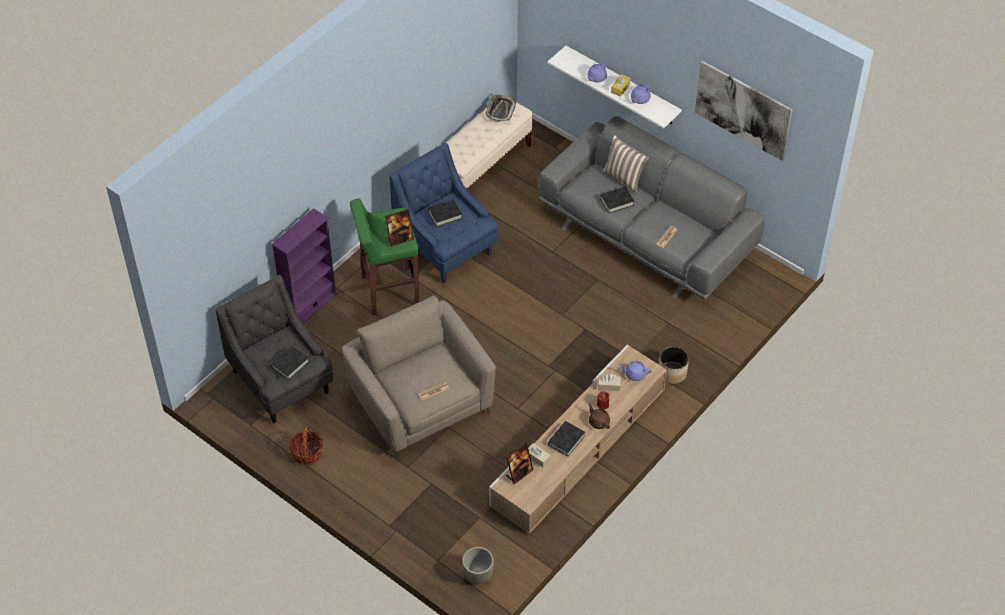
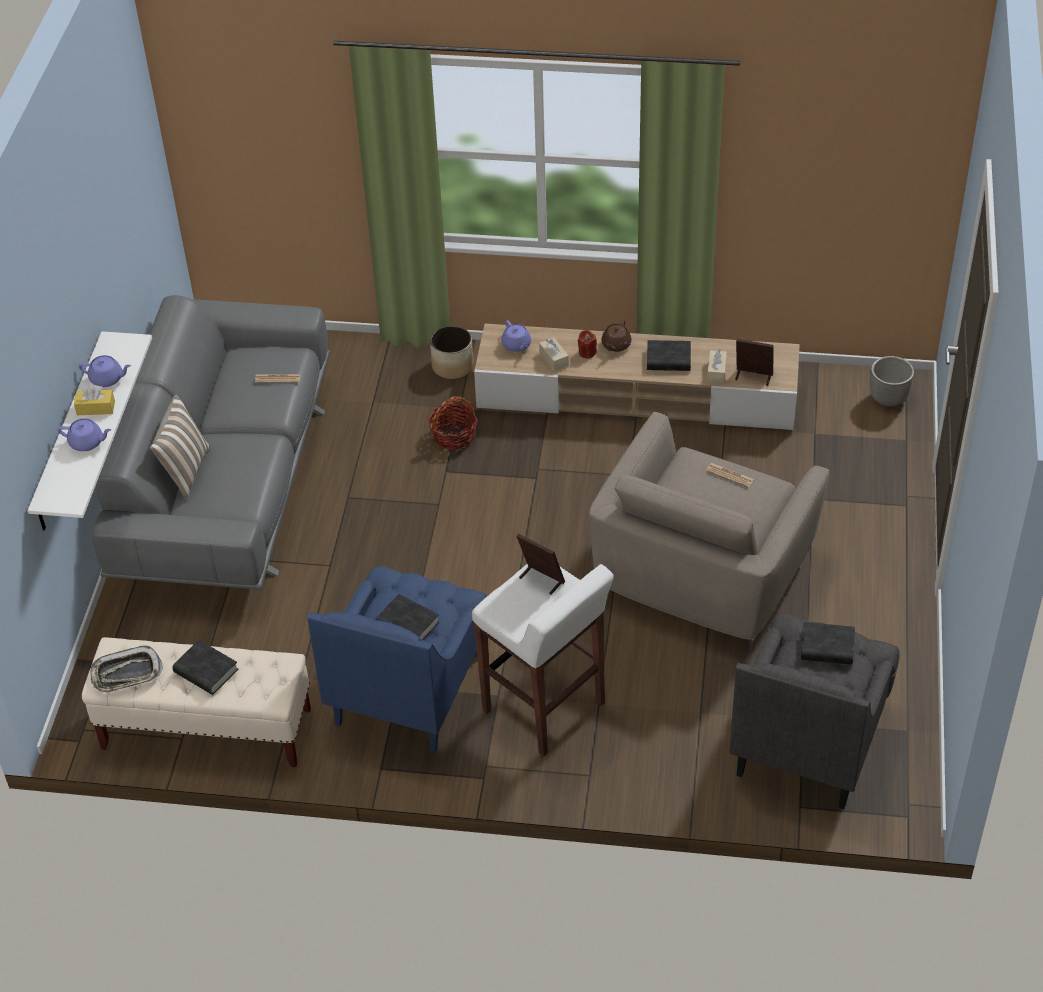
camera: 120 degrees left, 5 degrees down
purple bookcase [271,208,337,324] -> none
basket [289,427,323,465] -> basket moved to [428,396,478,451]
green stool [350,198,420,315] -> white stool [472,564,614,756]
black book [600,187,634,213] -> black book moved to [172,640,238,695]
picture [695,61,793,161] -> none

